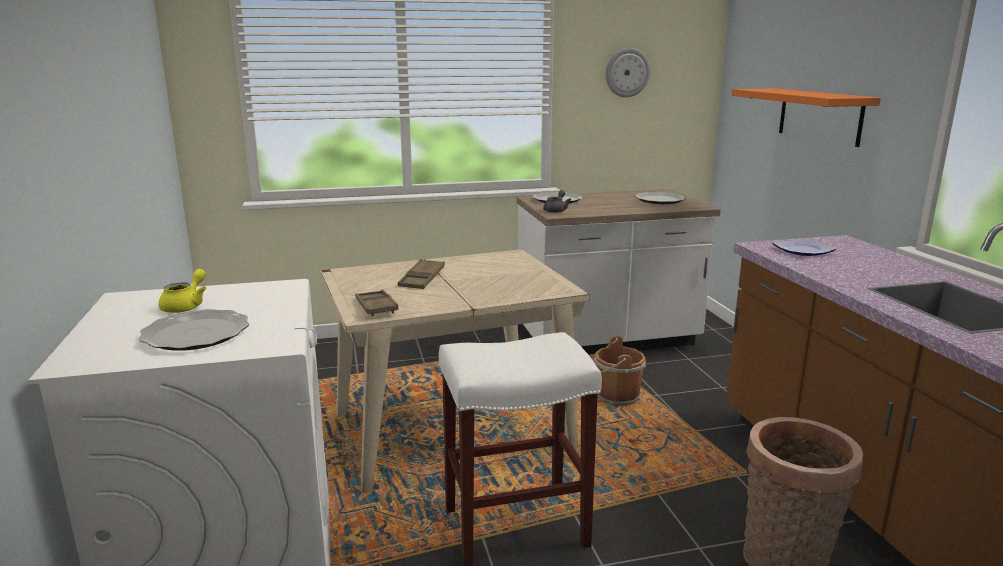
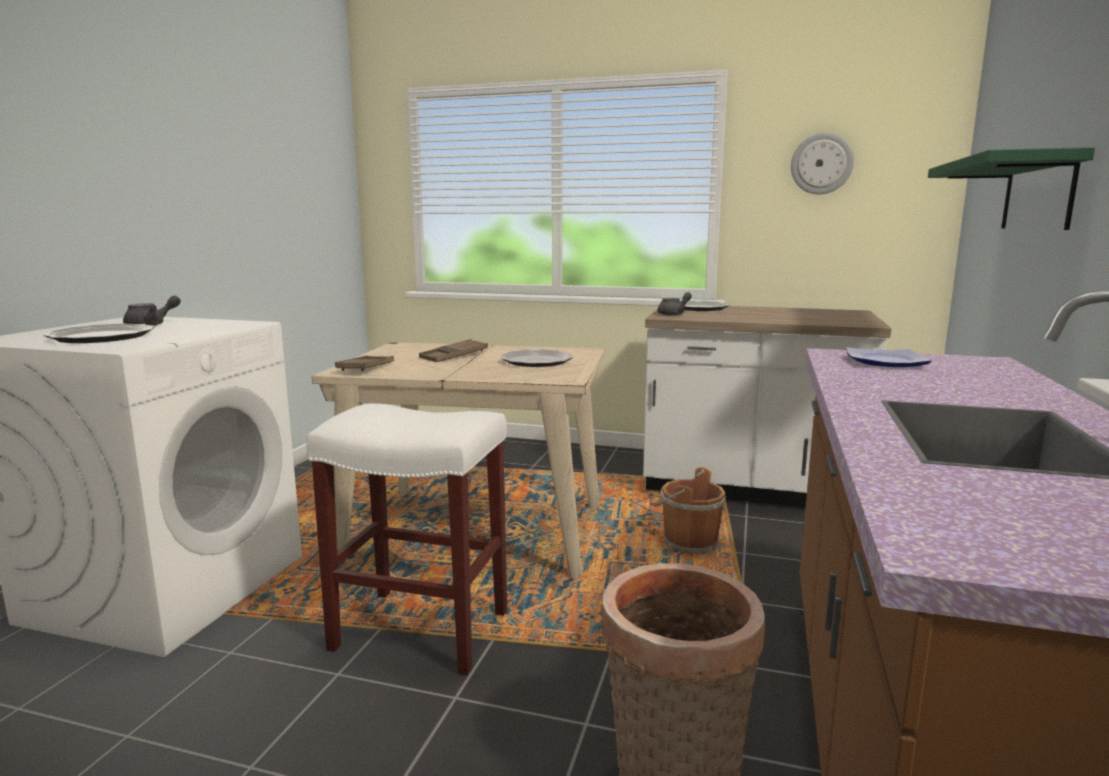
camera: 30 degrees right, 5 degrees down
yellow teapot [158,269,206,313] -> grey teapot [123,296,181,326]
plate [635,192,686,204] -> plate moved to [501,349,573,367]
orange shelf [732,89,881,147] -> green shelf [928,147,1095,230]

